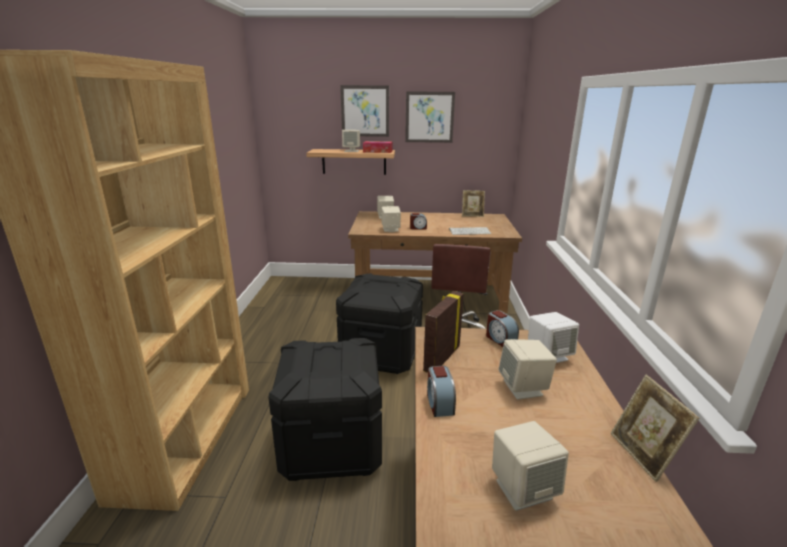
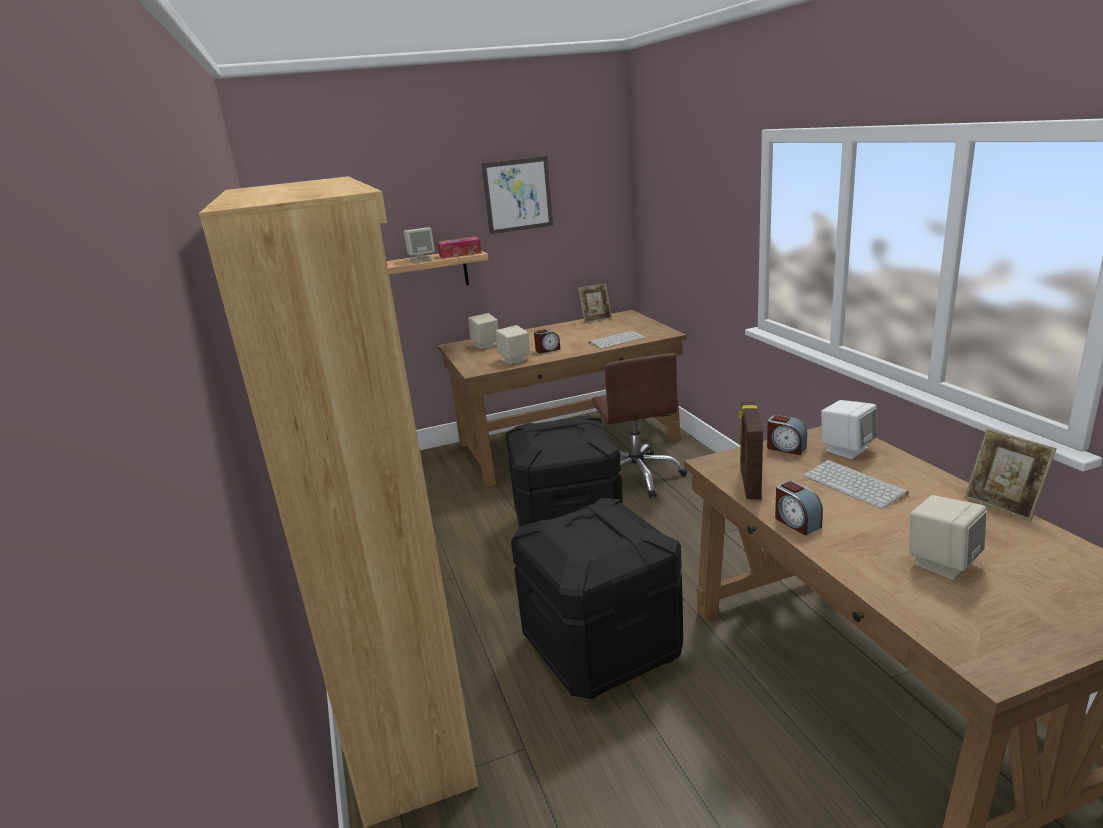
camera: 20 degrees left, 0 degrees up
picture [340,85,389,137] -> none
beige speaker [498,339,557,400] -> keyboard [803,460,909,509]

